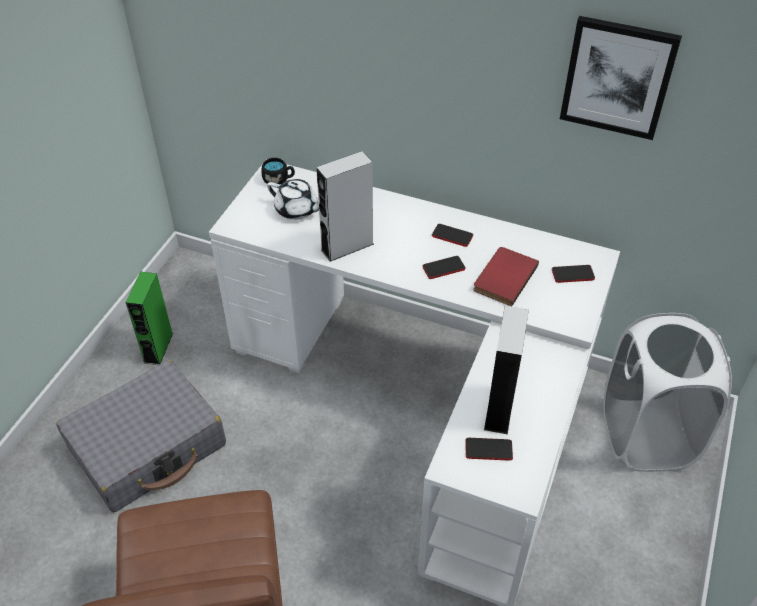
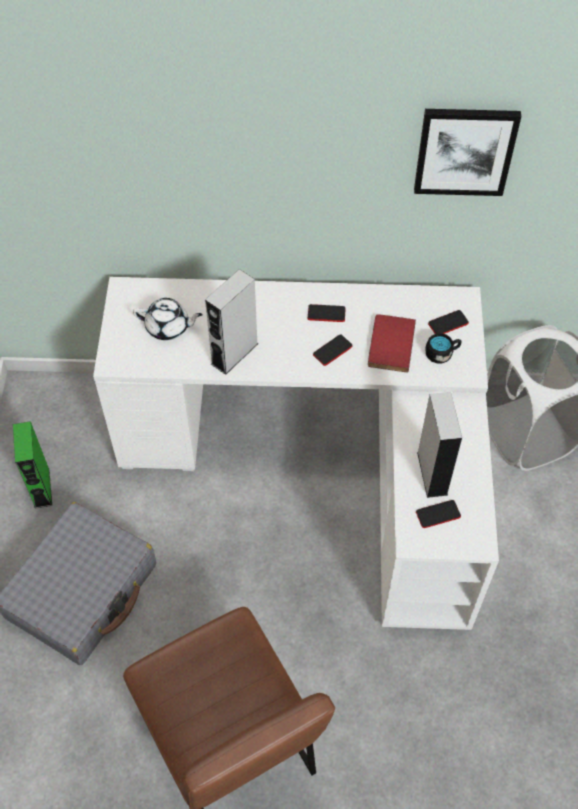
camera: 20 degrees left, 10 degrees up
black mug [262,158,295,184] -> black mug moved to [425,333,461,363]

